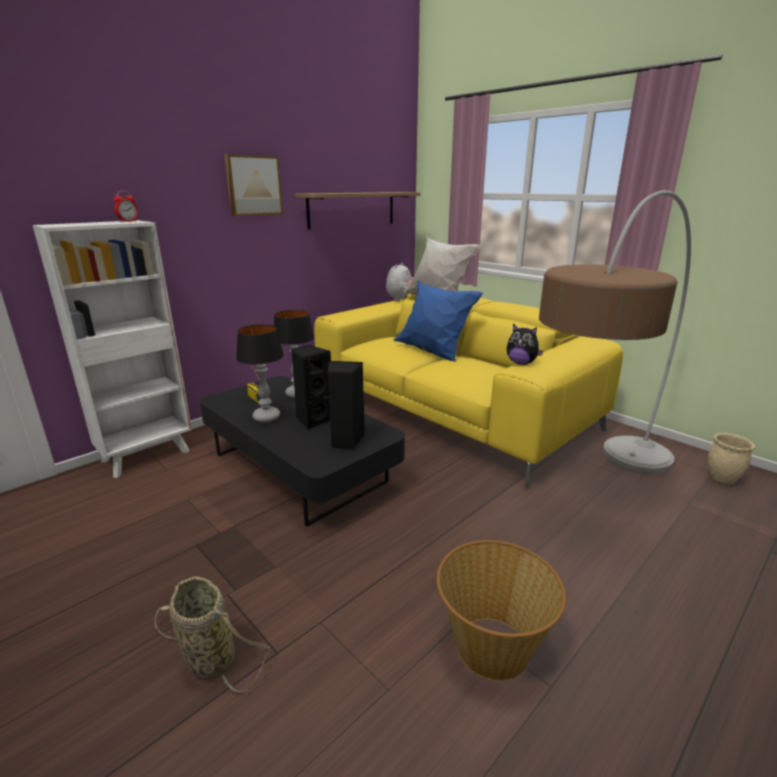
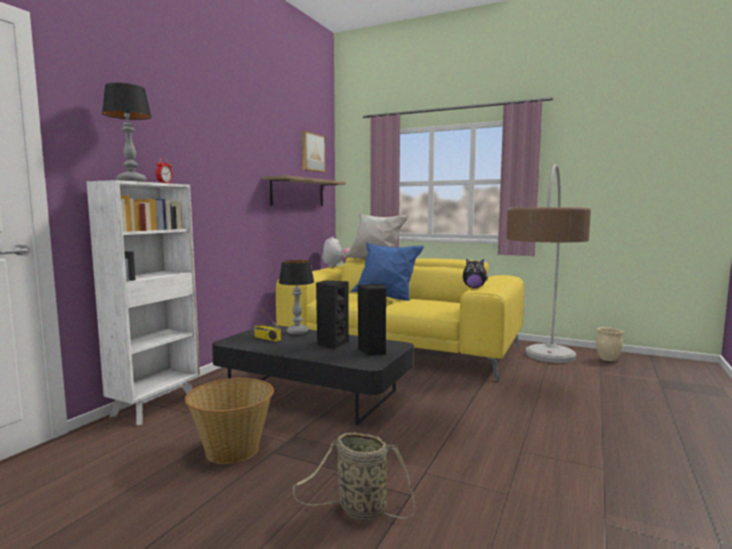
camera: 20 degrees left, 15 degrees down
picture [224,154,283,216] -> picture moved to [301,131,325,172]
table lamp [236,324,284,422] -> table lamp moved to [102,83,152,182]
basket [437,540,566,681] -> basket moved to [185,378,274,464]

